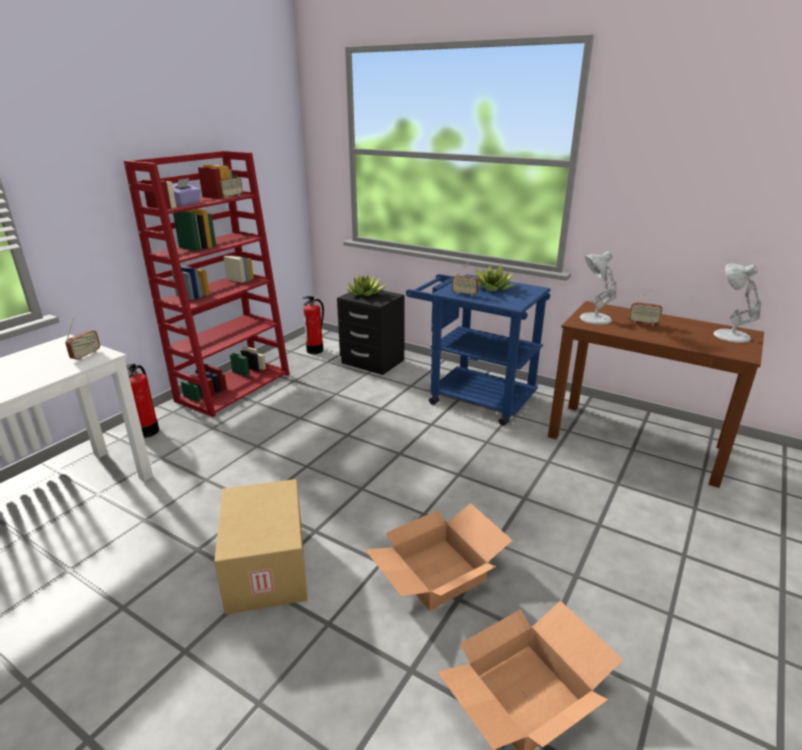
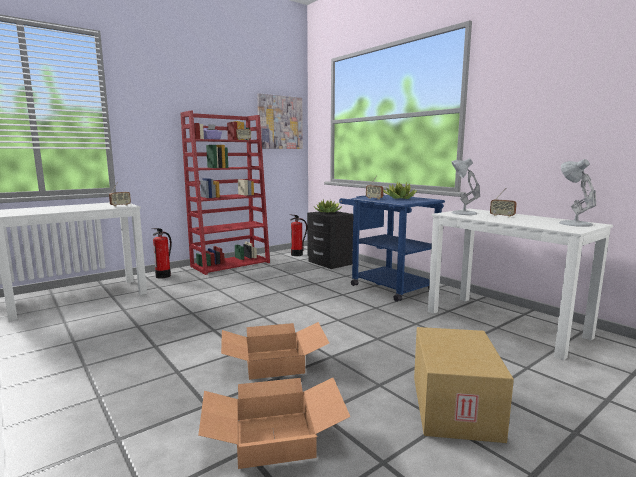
camera: 20 degrees right, 15 degrees down
cardboard box [214,479,308,615] -> cardboard box moved to [414,327,514,443]
brown desk [548,301,764,488] -> white desk [428,209,613,360]
none -> picture [257,93,303,149]

